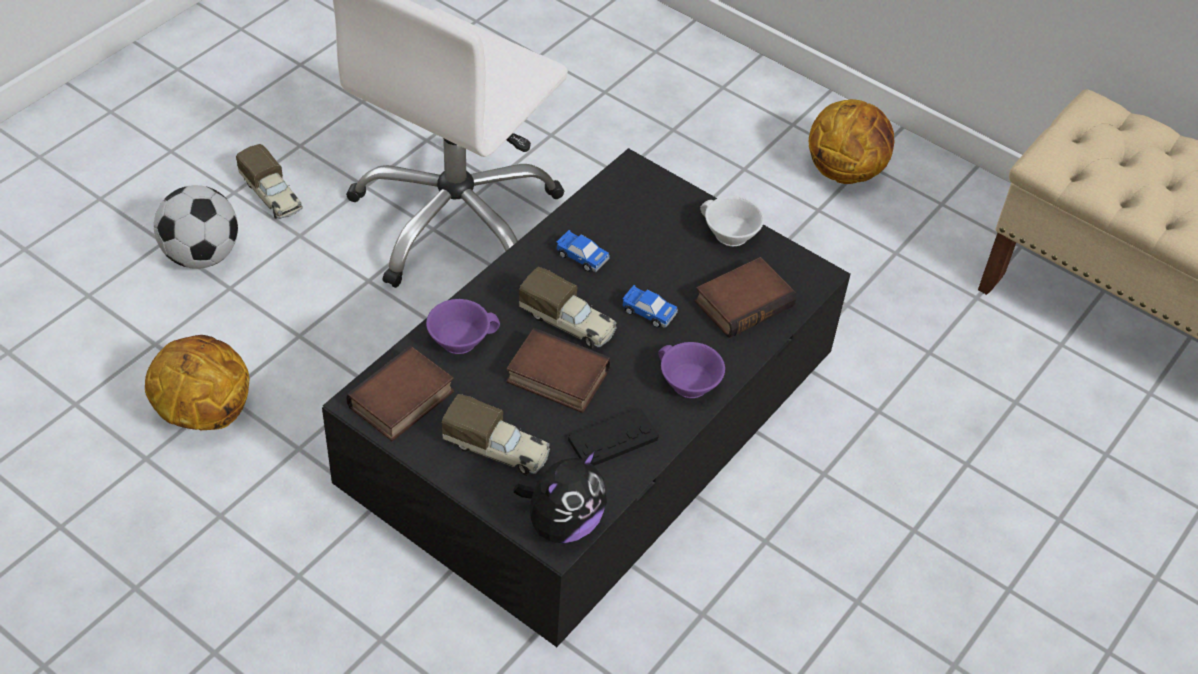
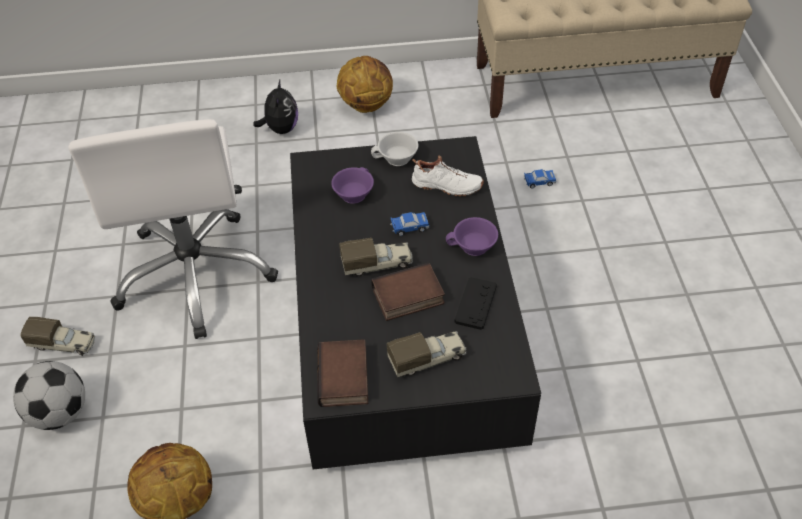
camera: 40 degrees left, 0 degrees up
purple cup [426,299,500,354] -> purple cup moved to [331,167,374,204]
plush toy [513,449,607,543] -> plush toy moved to [253,80,298,134]
toy car [557,230,610,272] -> toy car moved to [524,169,556,189]
book [695,257,796,338] -> white shoe [412,156,484,196]

